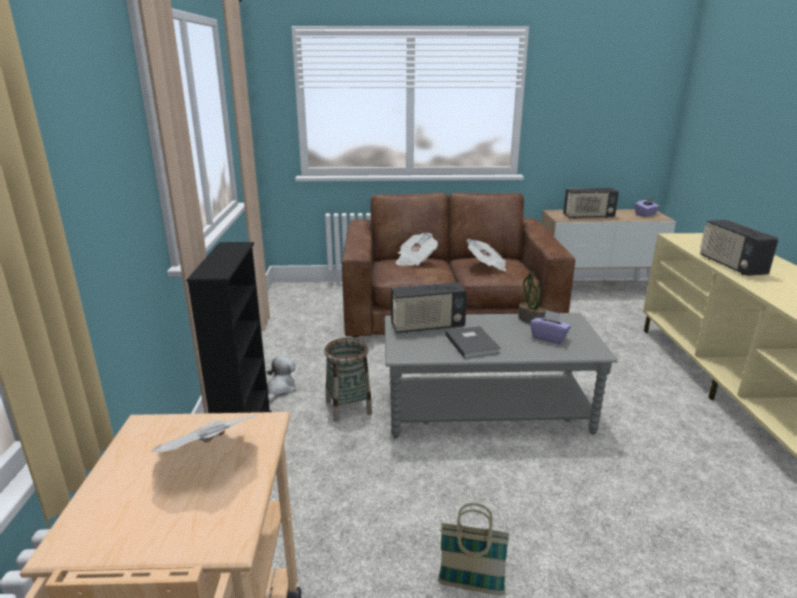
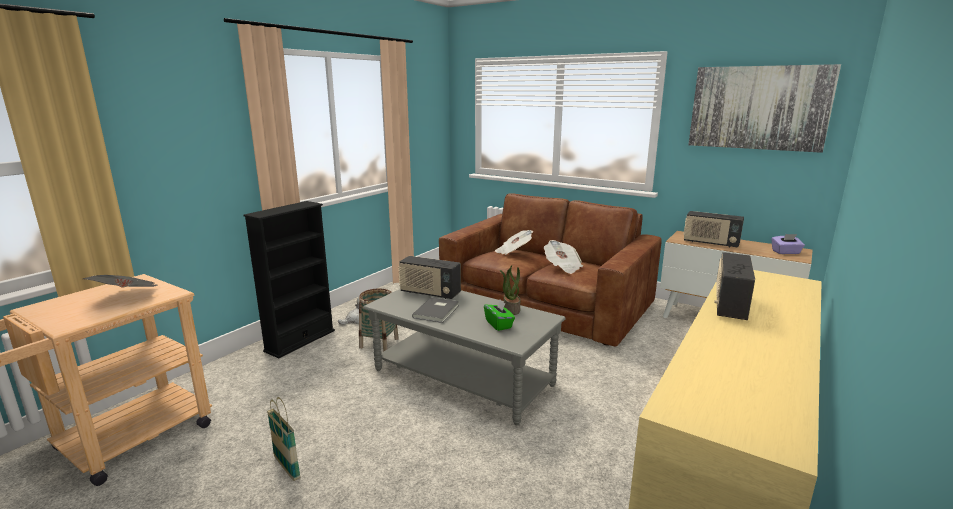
camera: 35 degrees right, 5 degrees down
purple tissue box [530,310,571,344] -> green tissue box [484,300,515,331]
none -> picture [688,64,841,153]

